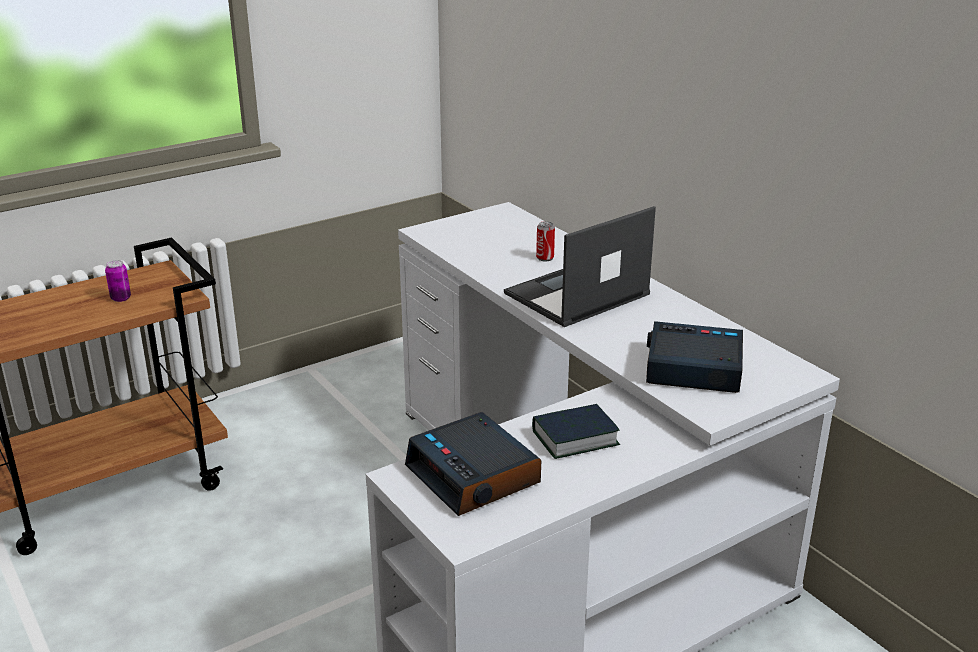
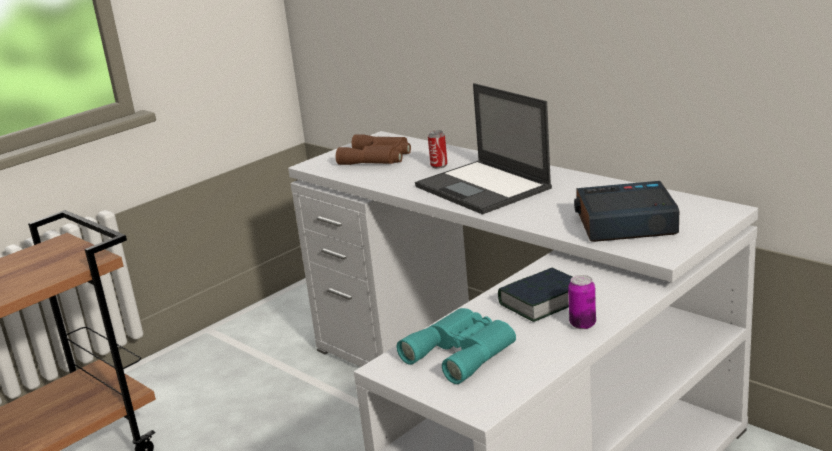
camera: 10 degrees left, 5 degrees down
can [105,260,131,302] -> can moved to [568,275,596,329]
alarm clock [405,412,541,516] -> turquoise binoculars [397,308,516,384]
laptop [504,206,656,327] -> laptop turned 75 degrees counterclockwise [415,83,552,215]
none -> brown binoculars [336,134,411,165]

